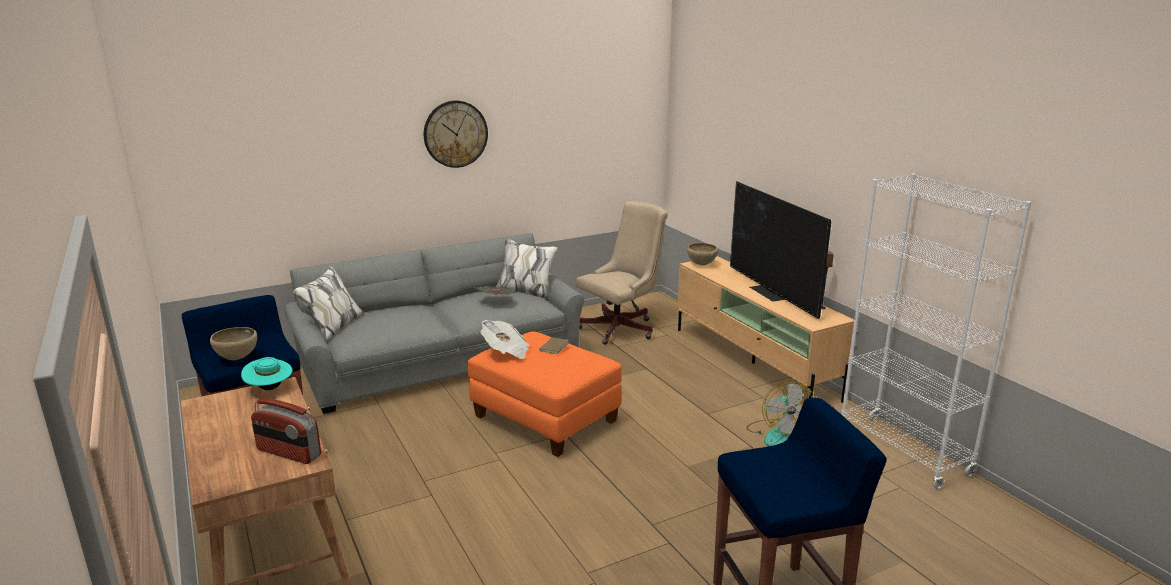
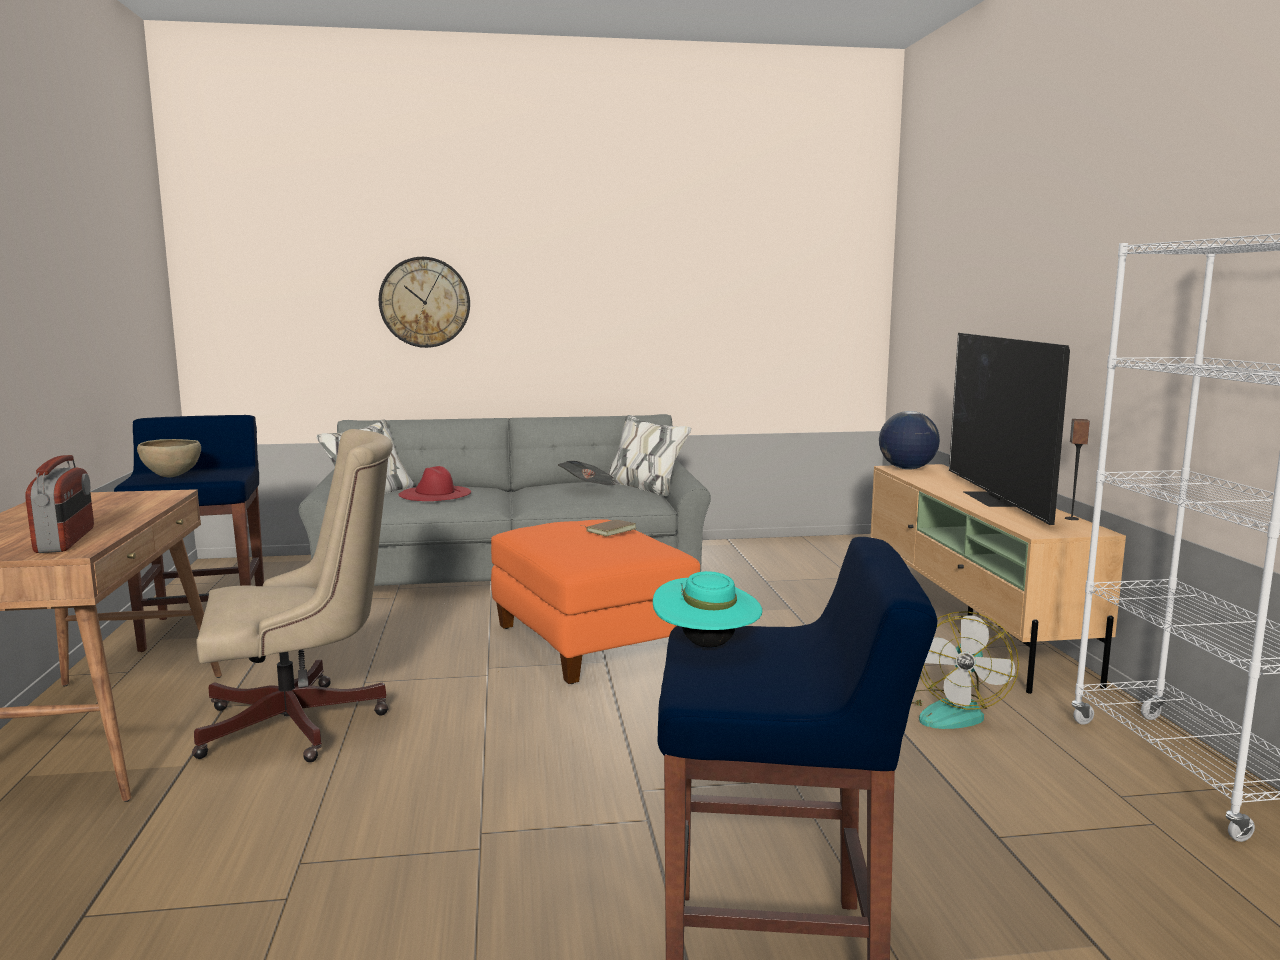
camera: 20 degrees right, 10 degrees down
turquoise hat [241,357,292,390] -> turquoise hat moved to [653,571,762,648]
radio [251,398,321,464] -> radio turned 150 degrees counterclockwise [25,455,94,553]
wall clock [424,101,488,168] -> wall clock moved to [379,257,470,348]
newspaper [481,320,530,359] -> none
beige office chair [576,201,668,345] -> beige office chair moved to [192,429,393,762]
brown bowl [687,243,718,265] -> globe [879,411,940,470]
none -> red hat [398,466,471,501]

